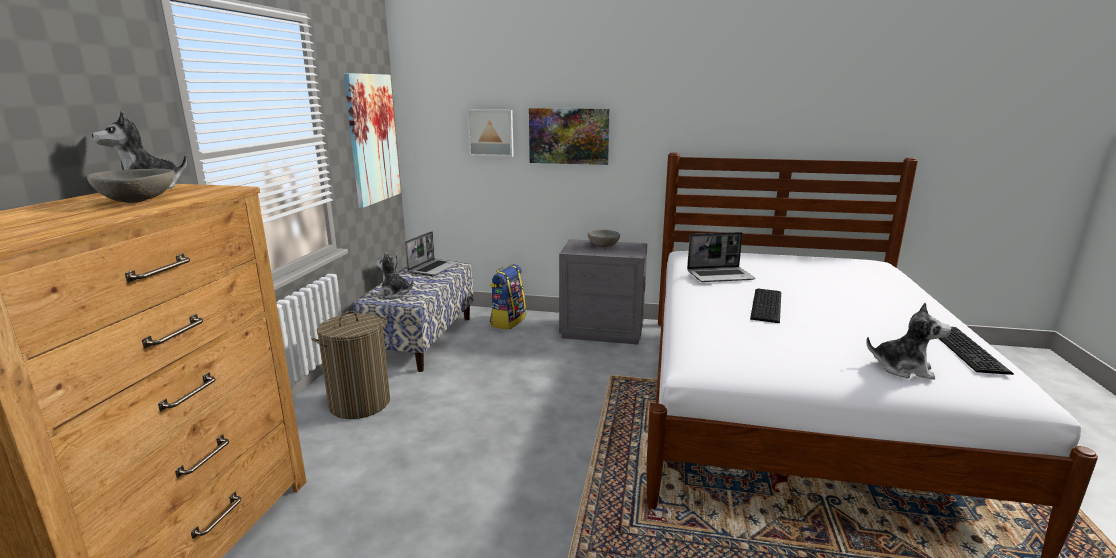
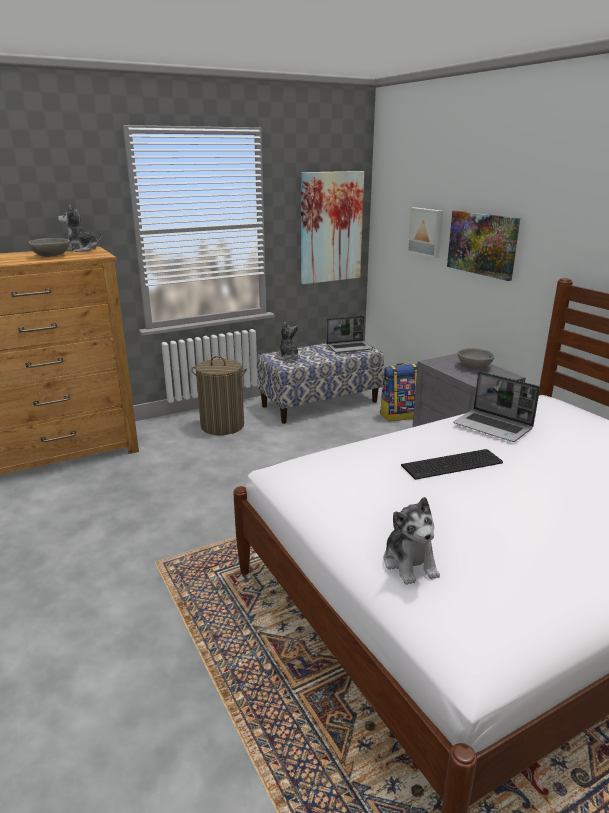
camera: 50 degrees right, 5 degrees up
keyboard [939,327,1014,375] -> none

